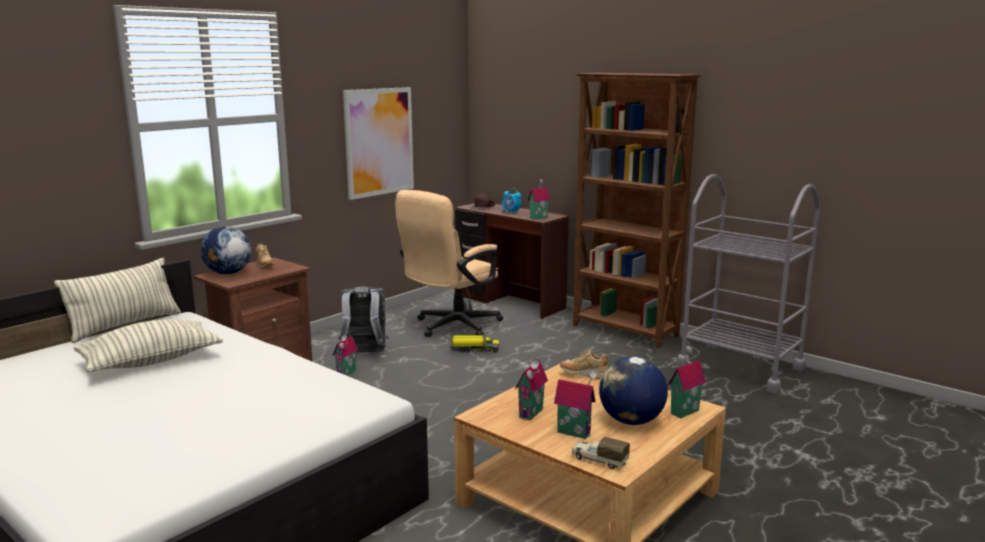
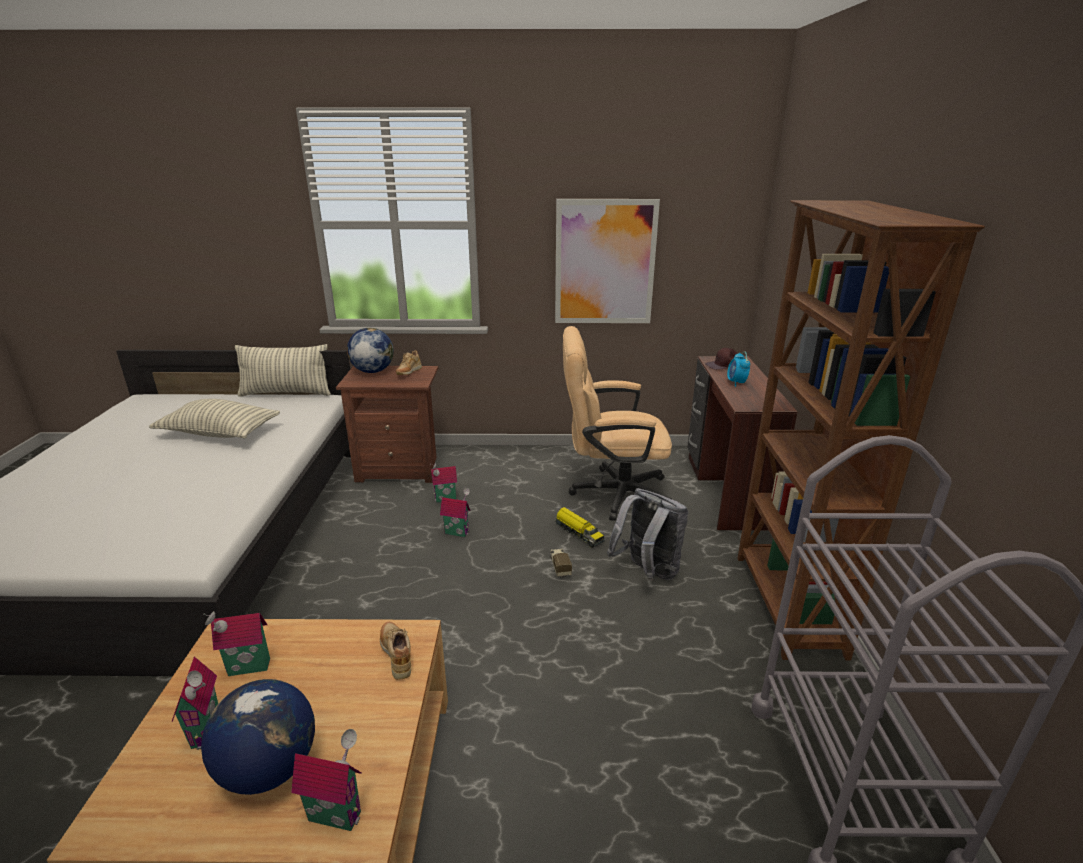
camera: 50 degrees right, 10 degrees up
grey backpack [338,286,389,352] -> grey backpack moved to [607,488,688,580]
toy house [527,179,550,220] -> toy house moved to [440,487,471,537]
toy truck [572,437,630,469] -> toy truck moved to [550,548,572,577]

